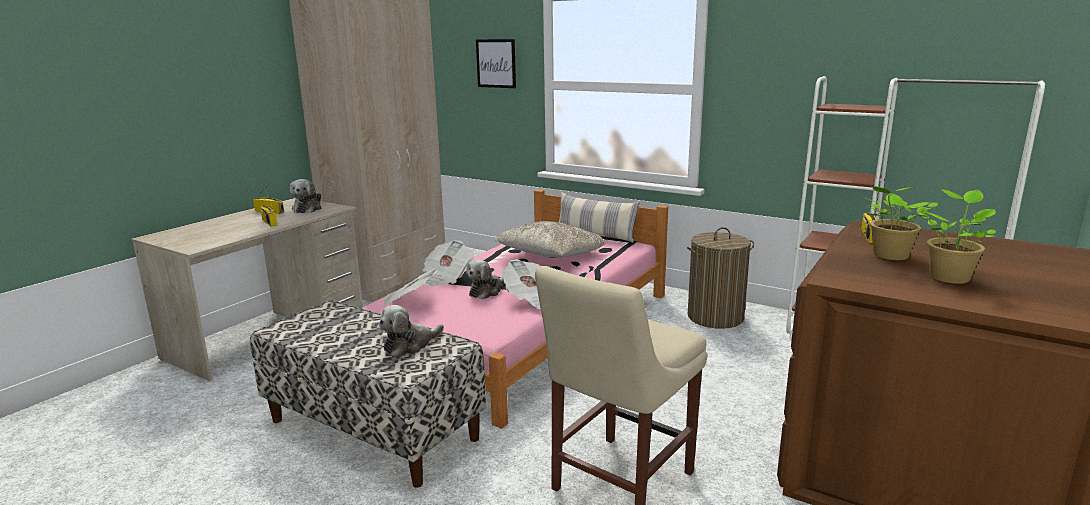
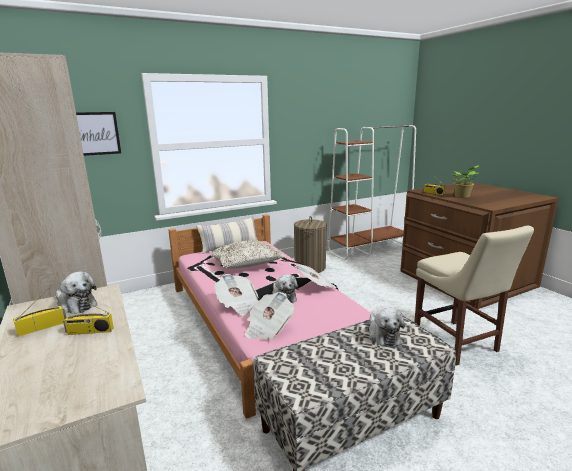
camera: 60 degrees left, 0 degrees up
potted plant [918,189,996,284] -> none

